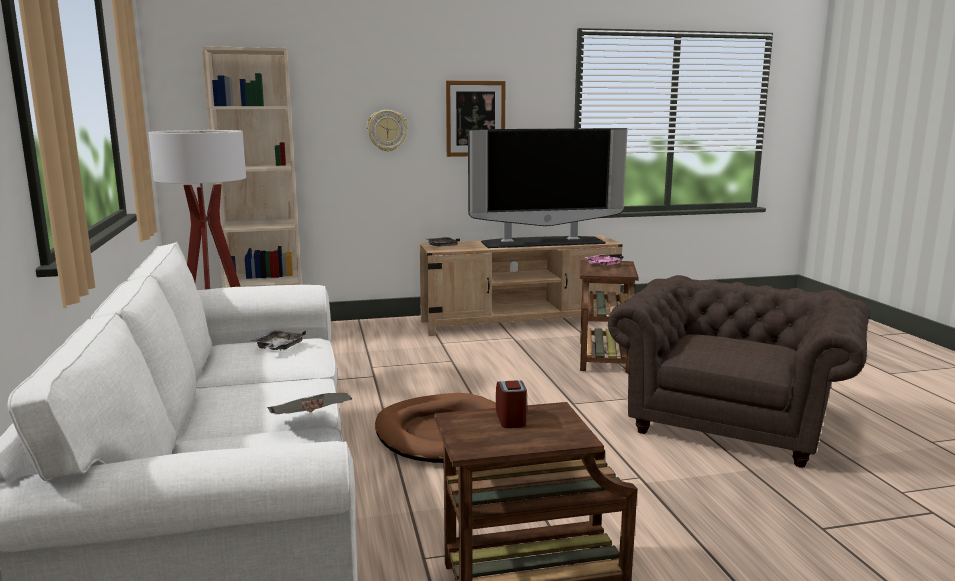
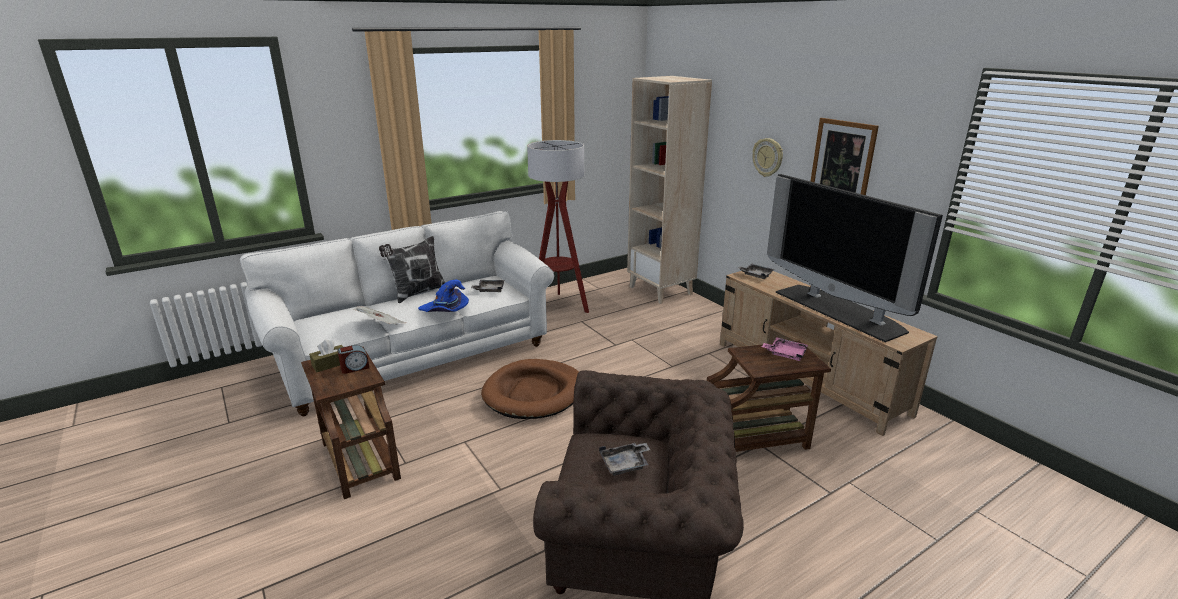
camera: 70 degrees right, 10 degrees up
none -> brown tissue box [309,340,343,372]
none -> pillow [379,236,445,303]
none -> blue hat [418,280,469,312]
none -> grey tray [599,443,650,476]

